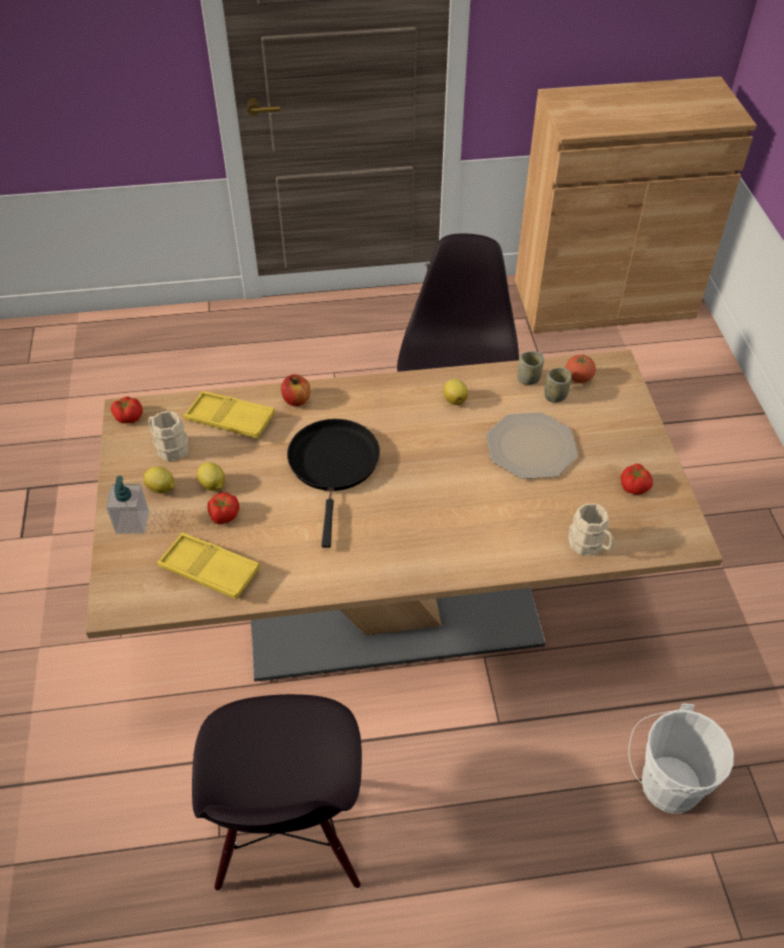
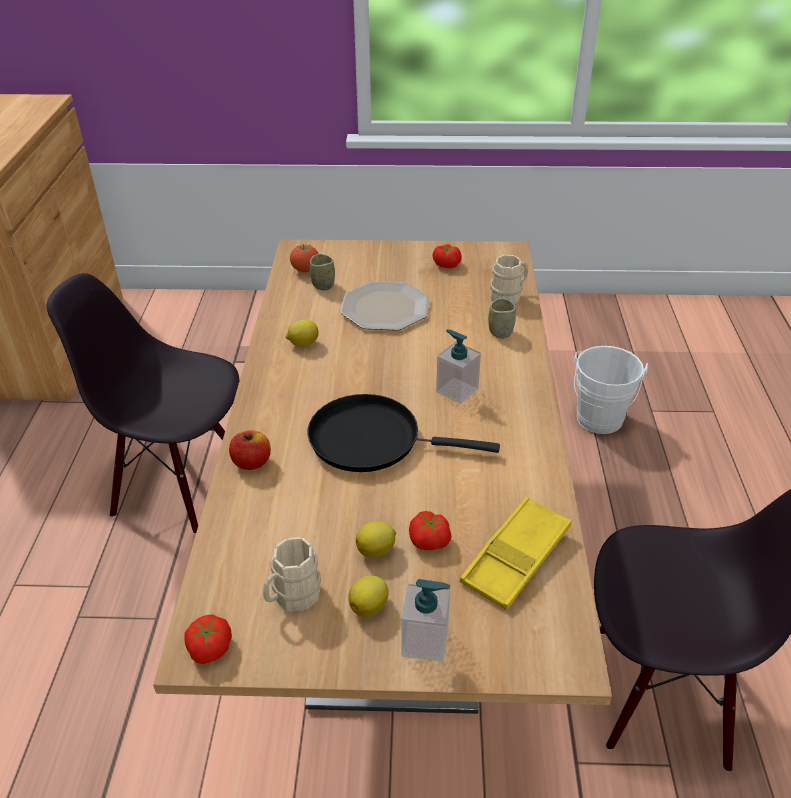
camera: 80 degrees left, 10 degrees down
yellow tray [184,391,275,438] -> none
cup [518,351,544,385] -> cup moved to [488,298,516,339]
none -> soap dispenser [436,329,481,404]

